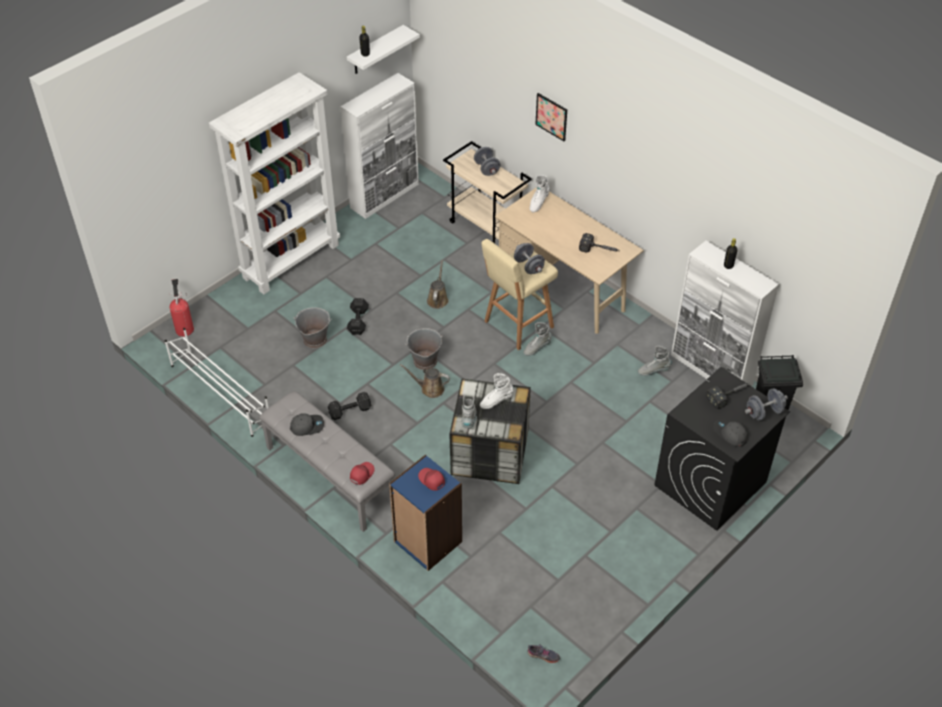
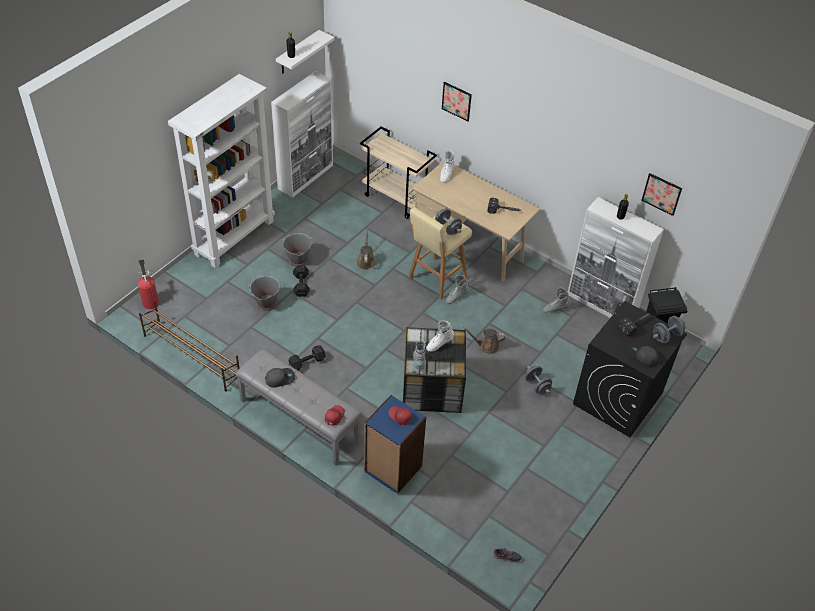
camera: 10 degrees left, 0 degrees up
white shoe rack [165,328,269,437] -> brown shoe rack [139,301,240,392]
brown watering can [400,364,450,398] -> brown watering can moved to [463,327,506,354]
grey bucket [405,328,443,370] -> grey bucket moved to [282,233,312,267]
grey dumbbell [474,147,500,176] -> grey dumbbell moved to [525,365,552,394]
none -> picture [641,173,682,216]

